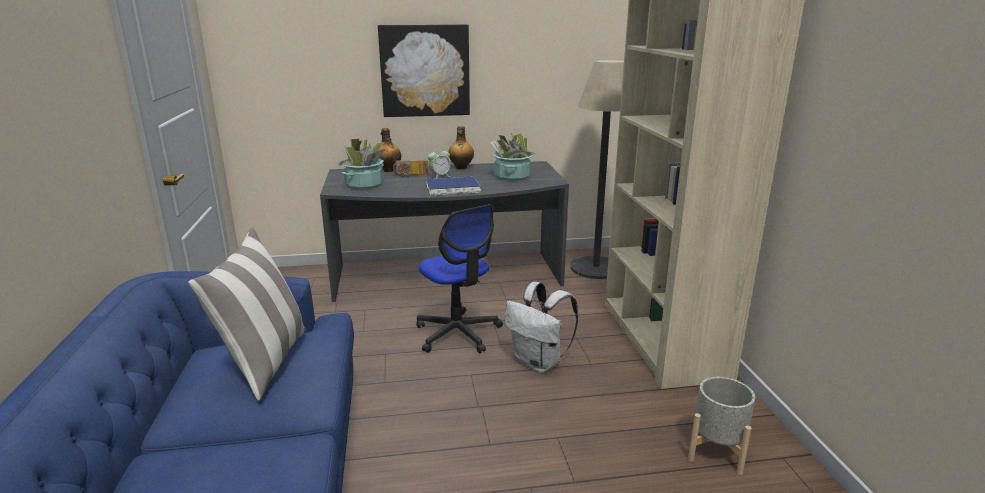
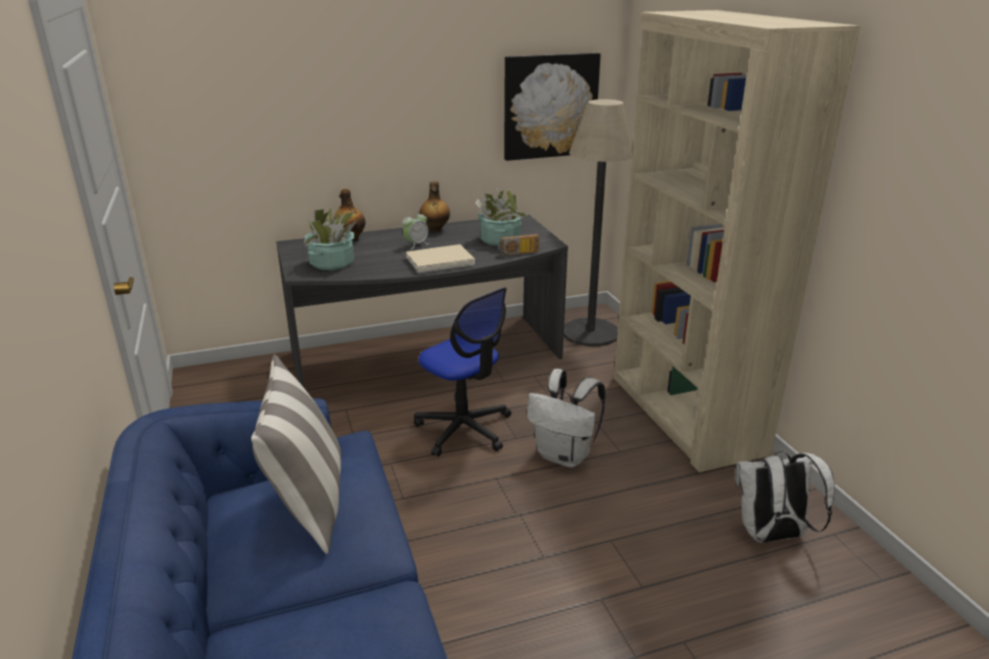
camera: 10 degrees left, 5 degrees up
picture [378,24,470,117] -> picture moved to [504,53,601,161]
radio [393,160,428,177] -> radio moved to [499,234,539,258]
blue book [426,176,481,196] -> beige book [405,244,475,274]
grey planter [688,377,755,475] -> white backpack [735,451,835,543]

